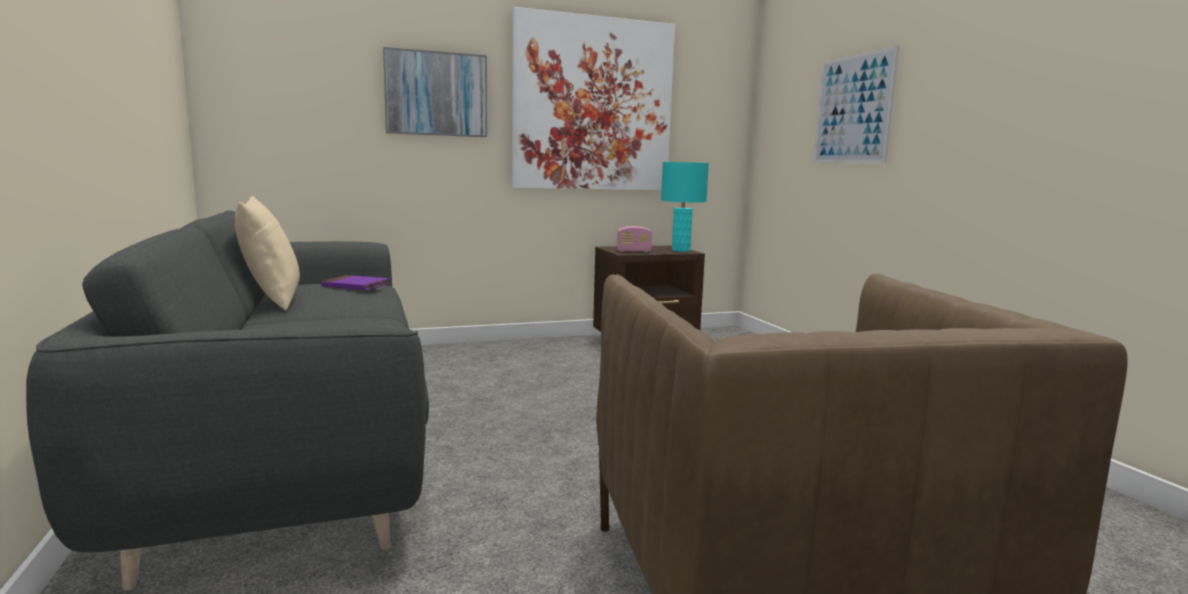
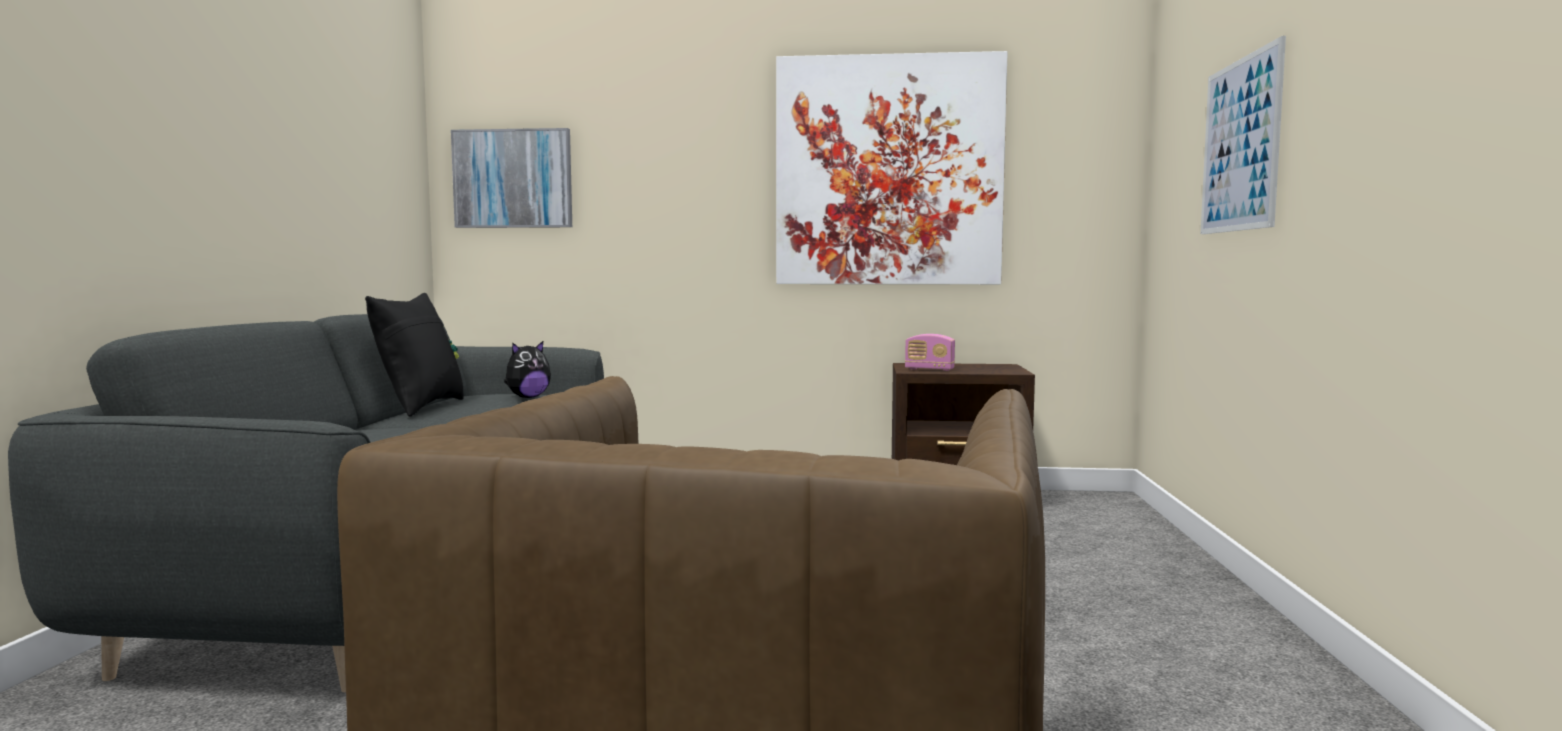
camera: 25 degrees right, 5 degrees down
beige pillow [235,196,300,310] -> black pillow [365,293,464,417]
purple book [321,275,390,290] -> plush toy [504,341,551,398]
picture [383,47,487,137] -> picture moved to [451,128,572,228]
turquoise table lamp [661,162,709,252] -> none

